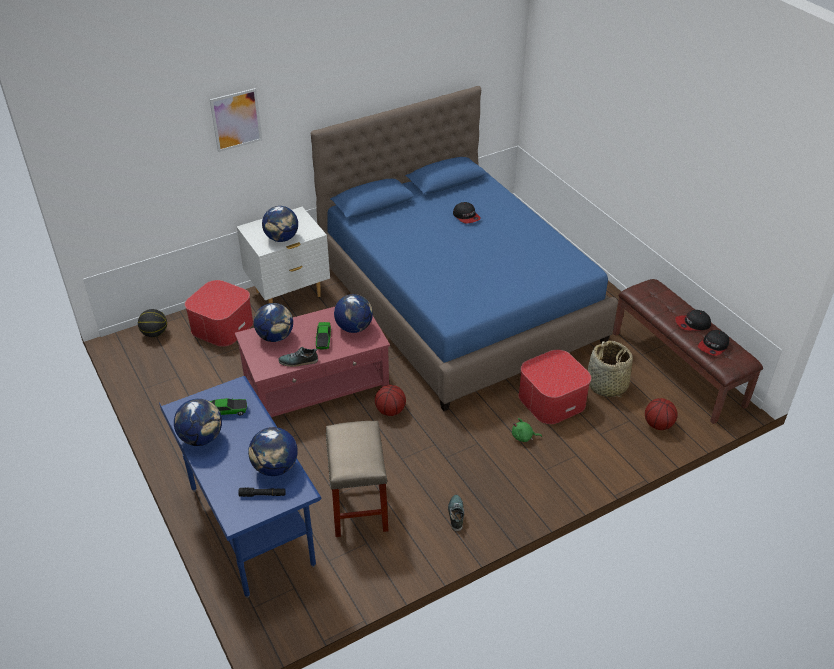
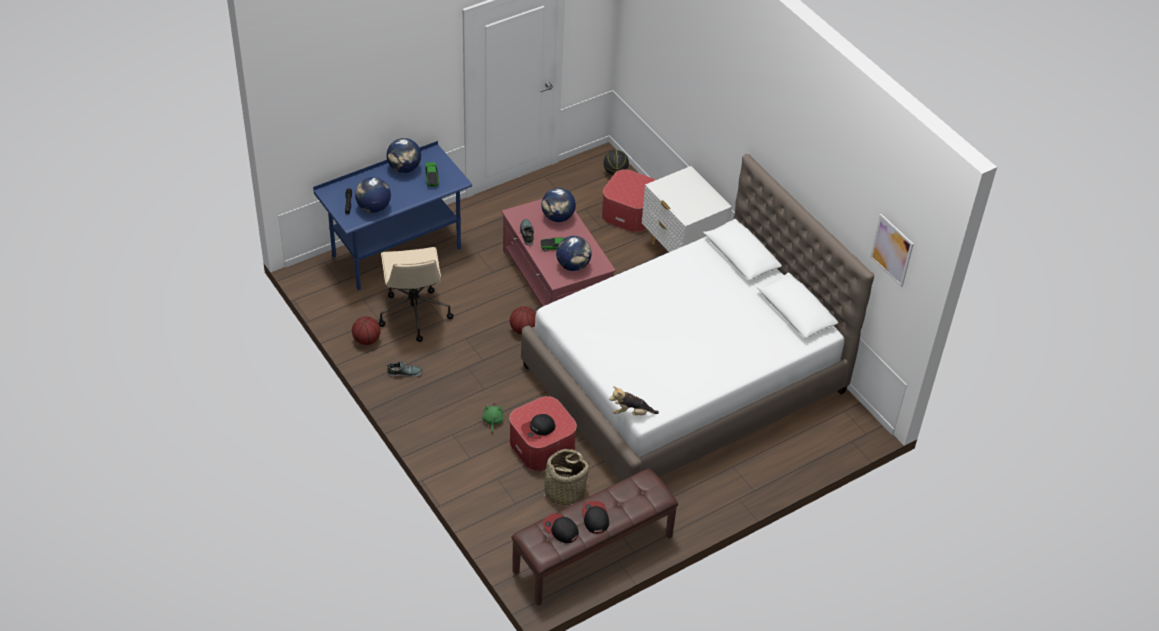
camera: 85 degrees right, 5 degrees up
picture [210,88,262,152] -> picture moved to [870,214,914,287]
globe [262,206,298,242] -> none
blue bed [311,86,618,411] -> white bed [521,154,874,481]
beige stool [325,421,388,537] -> beige office chair [378,247,454,342]
cap [453,202,481,224] -> cap moved to [521,414,555,439]
basketball [645,398,678,430] -> basketball moved to [352,316,381,345]
none -> plush toy [609,386,659,416]

